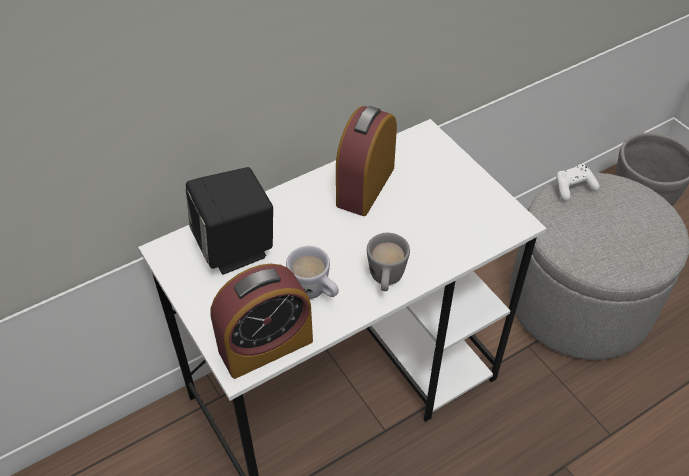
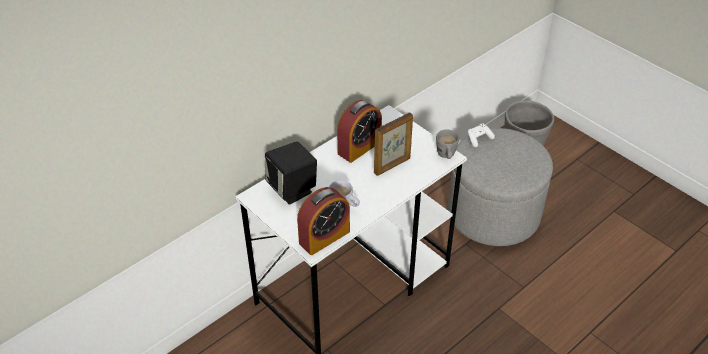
camera: 10 degrees left, 5 degrees down
alarm clock [336,106,397,216] -> alarm clock turned 150 degrees counterclockwise [337,100,382,163]
grey mug [367,233,410,291] -> grey mug moved to [436,130,459,159]
none -> picture frame [374,113,413,176]

